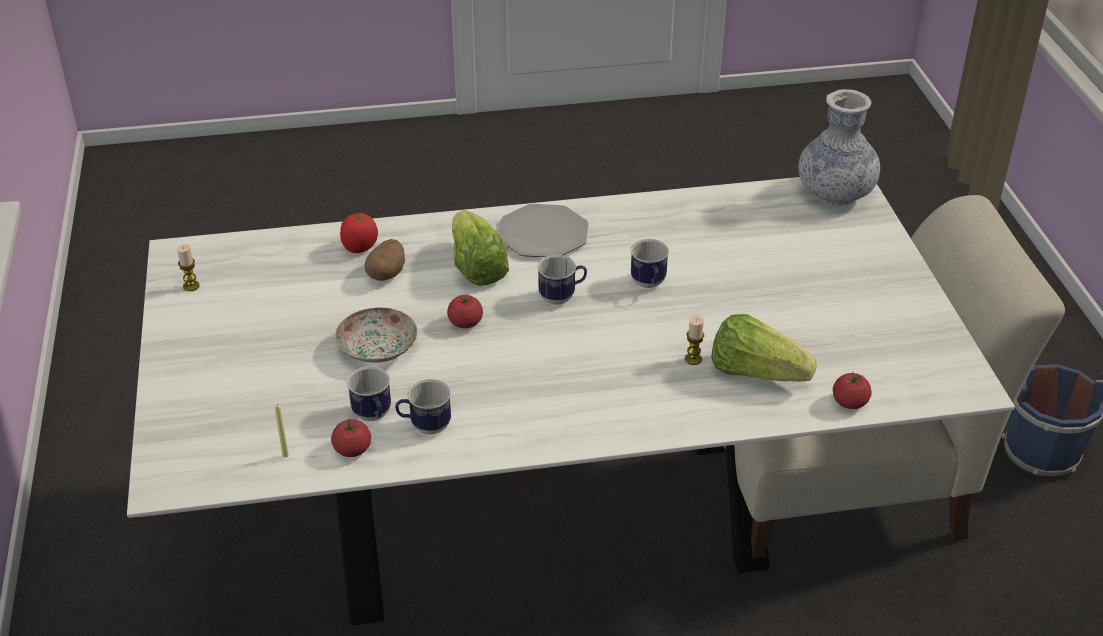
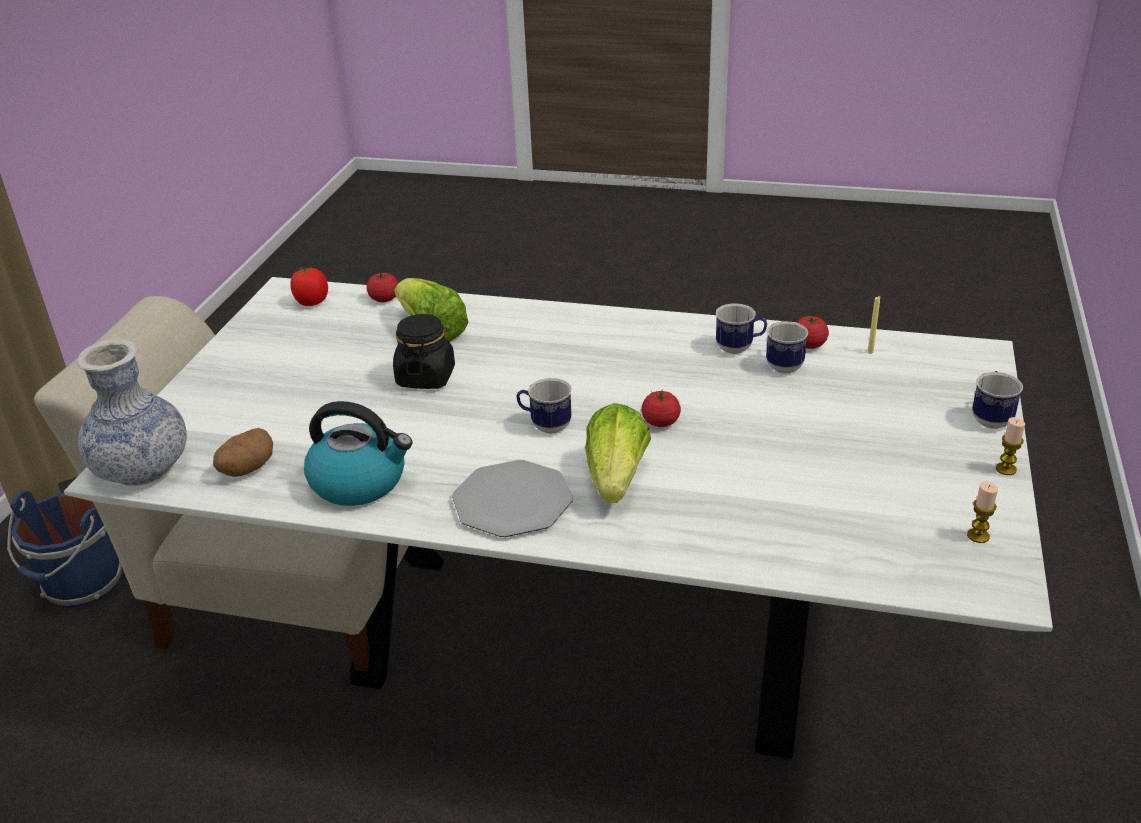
camera: 155 degrees left, 5 degrees down
plate [335,308,418,363] -> none
tomato [340,213,378,253] -> tomato moved to [290,267,328,306]
potato [364,239,405,281] -> potato moved to [213,428,273,477]
mug [630,239,669,288] -> mug moved to [972,371,1023,429]
candle [685,316,704,365] -> candle moved to [996,417,1025,475]
none -> kettle [304,401,412,506]
none -> black jar [393,314,455,389]

